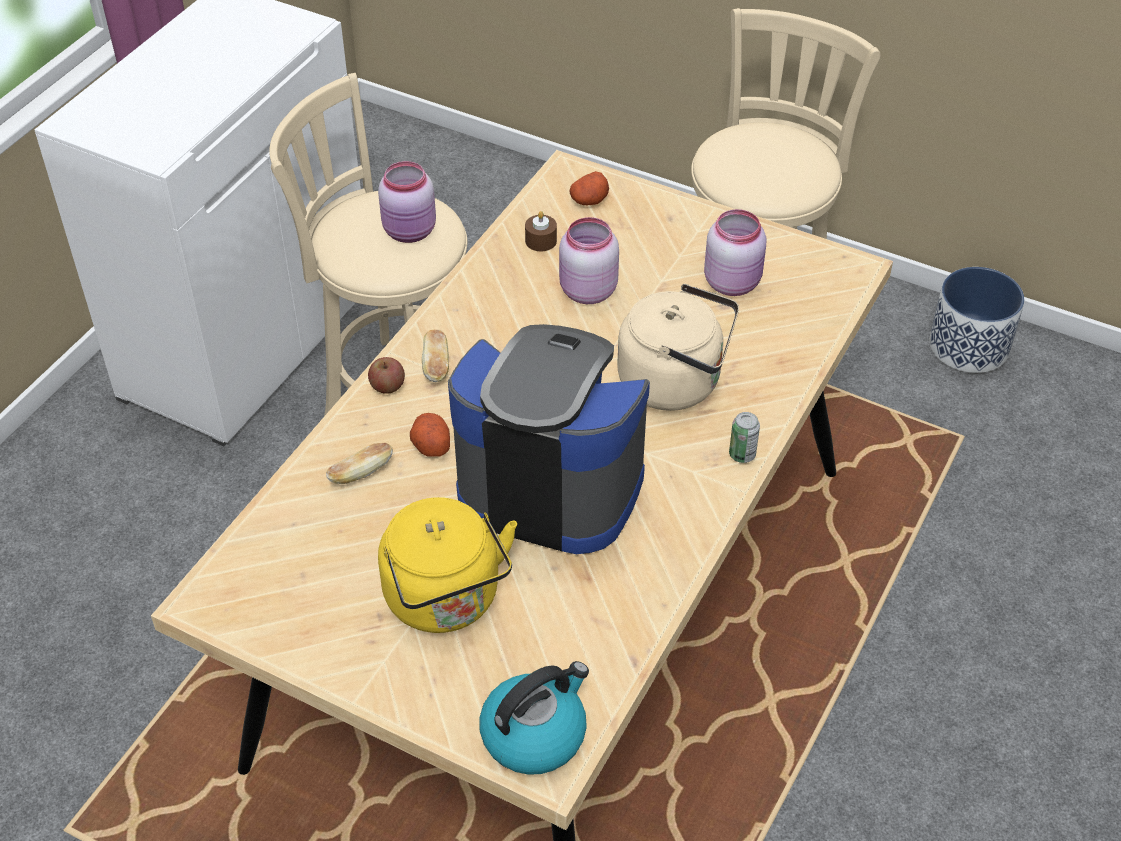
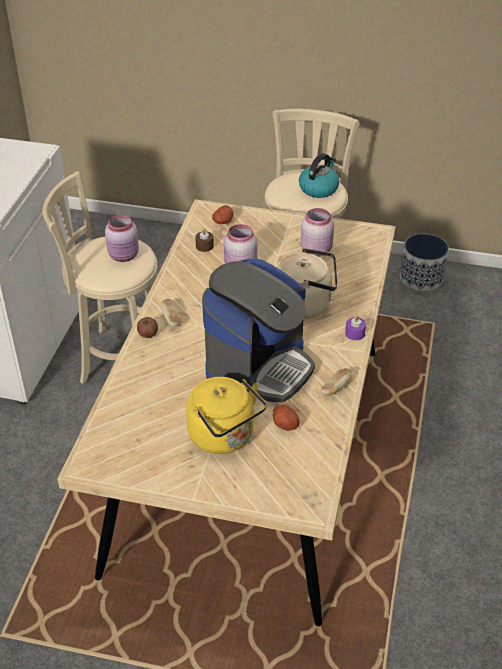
camera: 15 degrees left, 5 degrees down
bread [326,443,393,484] -> bread moved to [321,368,352,395]
potato [410,413,450,457] -> potato moved to [273,405,300,431]
coffee machine [448,324,650,554] -> coffee machine turned 120 degrees clockwise [202,258,315,402]
kettle [480,661,589,775] -> kettle moved to [299,153,340,198]
can [729,412,760,463] -> purple candle [345,315,366,340]

